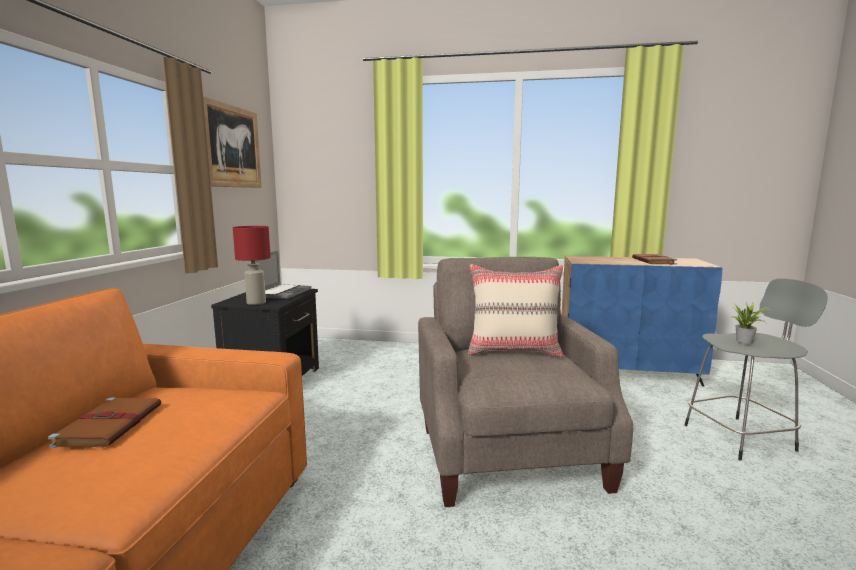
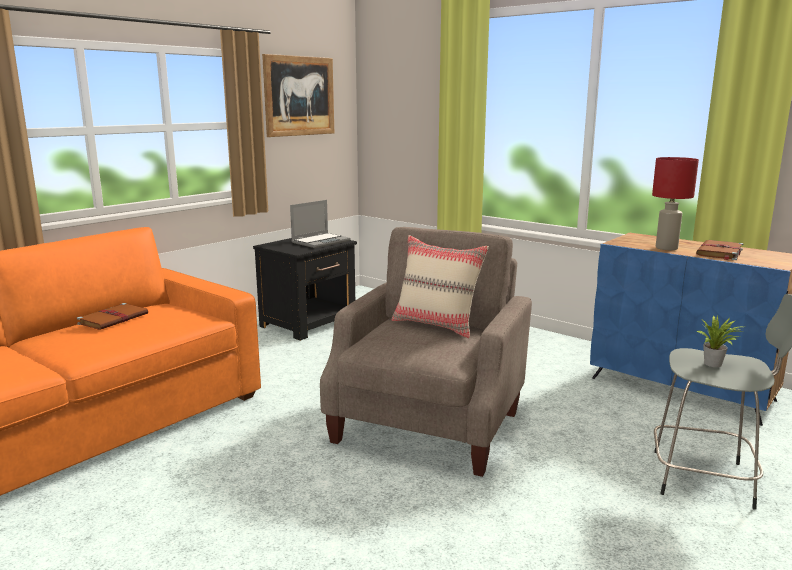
camera: 30 degrees right, 5 degrees up
red table lamp [233,226,271,305] -> red table lamp moved to [652,157,699,250]

